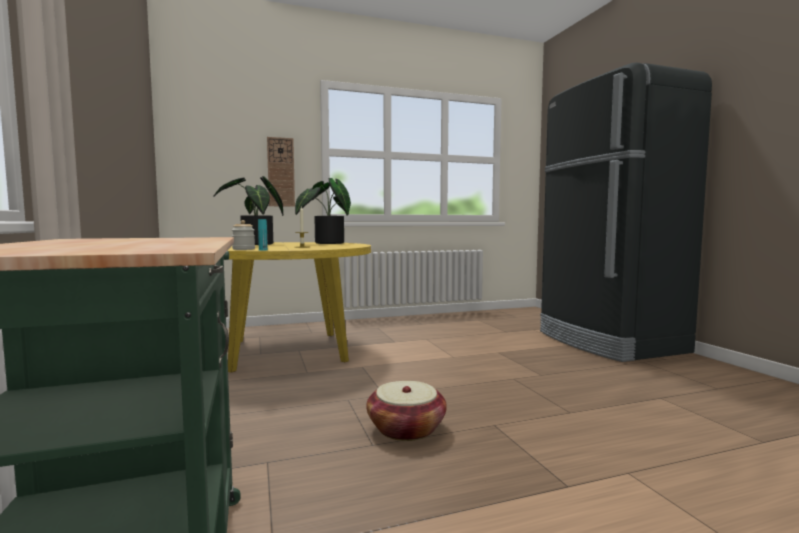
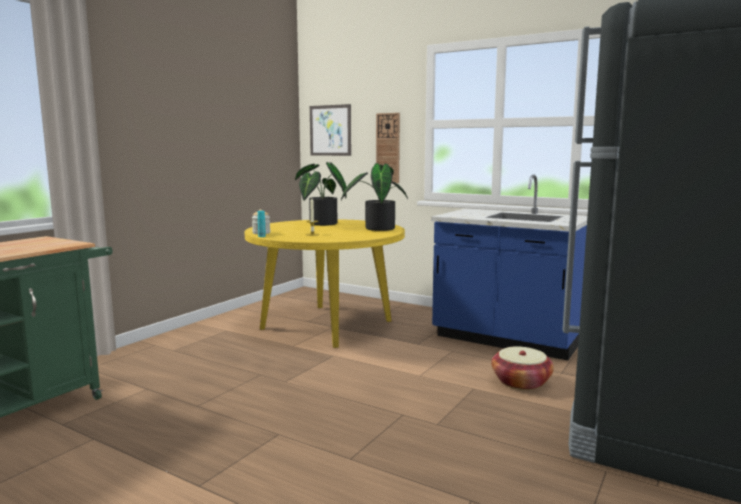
camera: 50 degrees right, 5 degrees up
basket [366,381,447,441] -> basket moved to [491,346,554,390]
none -> picture [310,104,351,156]
none -> blue counter [431,175,587,360]

